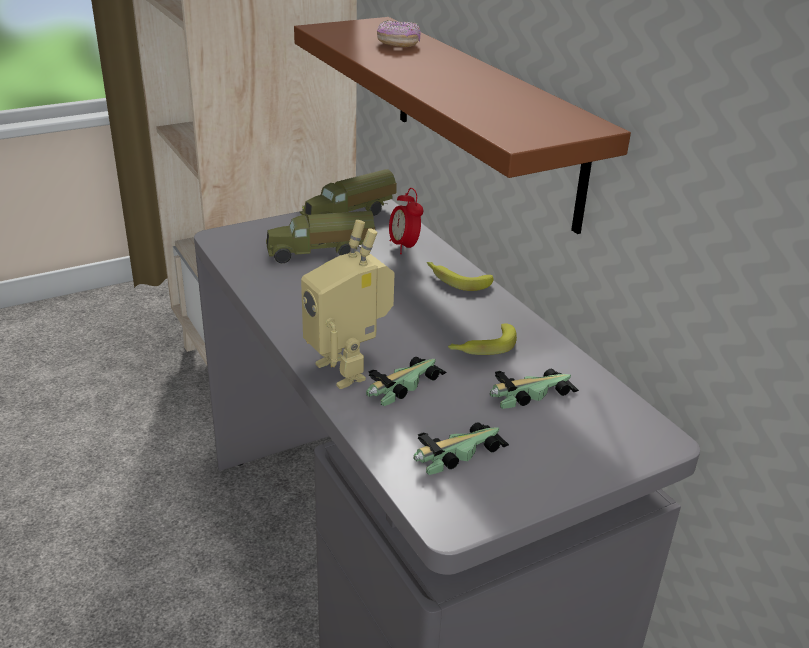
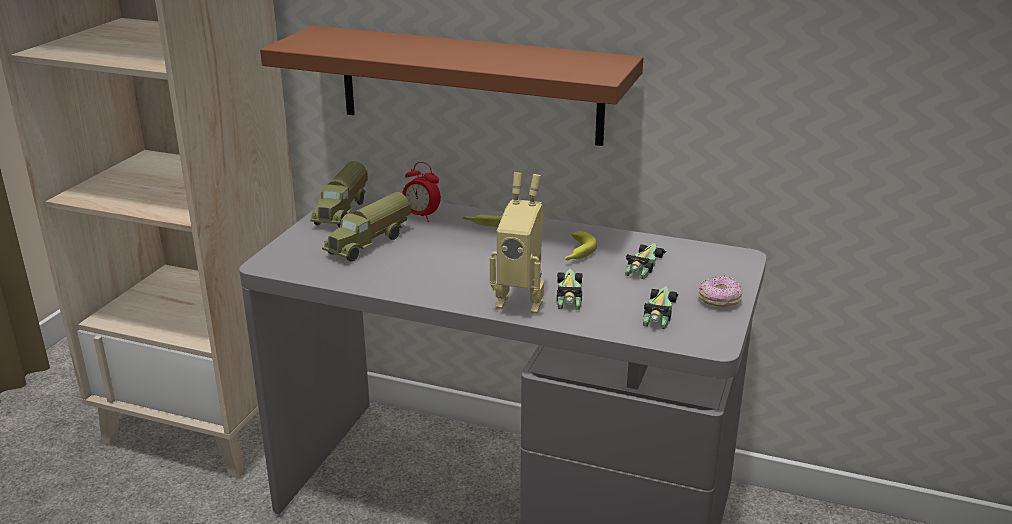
camera: 40 degrees left, 5 degrees down
donut [377,20,421,47] -> donut moved to [698,276,742,307]

